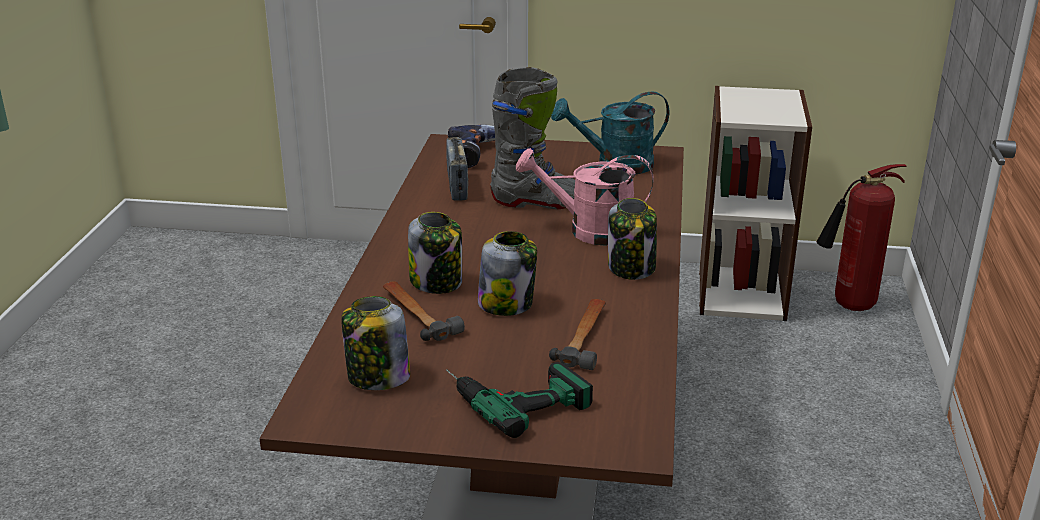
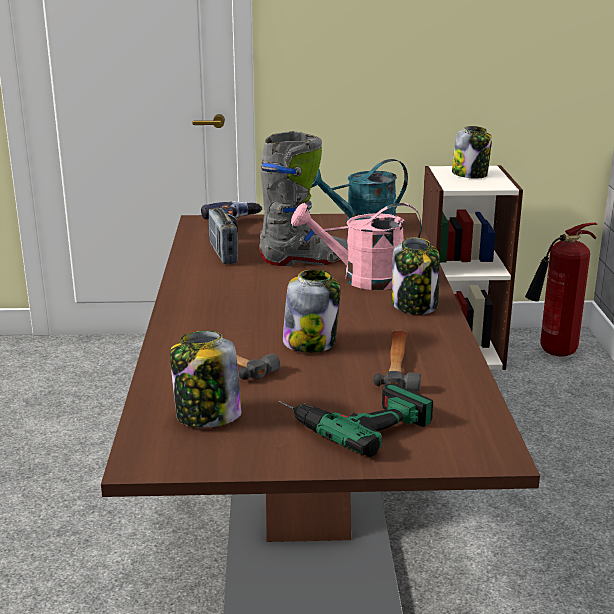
camera: 10 degrees left, 5 degrees down
jar [408,212,462,294] -> jar moved to [452,126,492,179]

